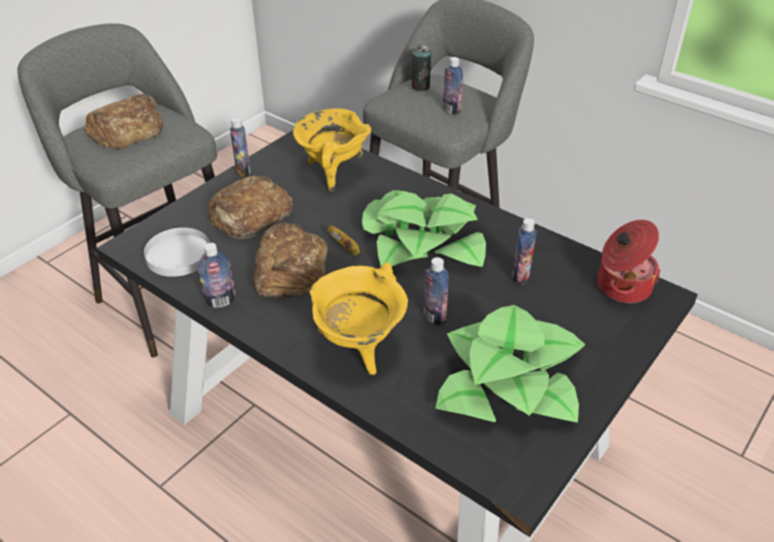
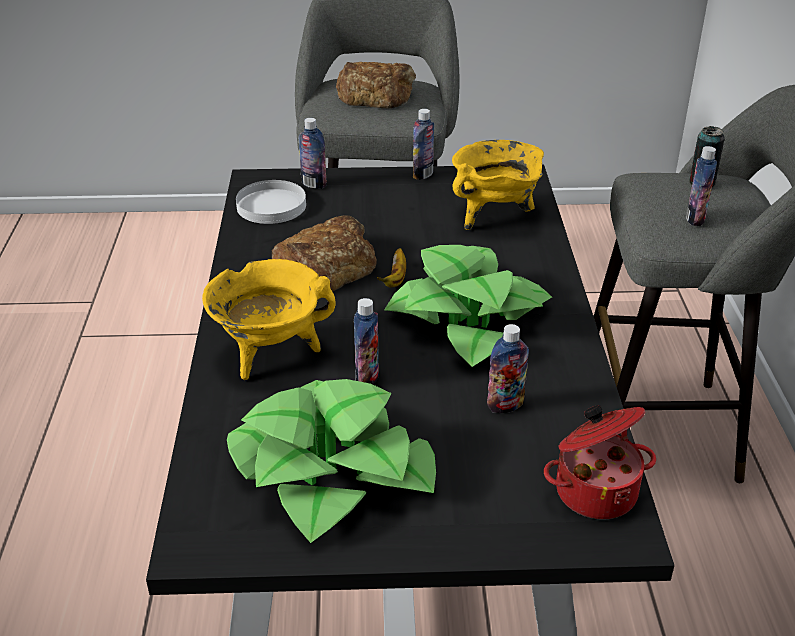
camera: 50 degrees right, 5 degrees down
bottle [198,243,235,308] -> bottle moved to [299,118,327,189]
bread [207,175,293,239] -> none

